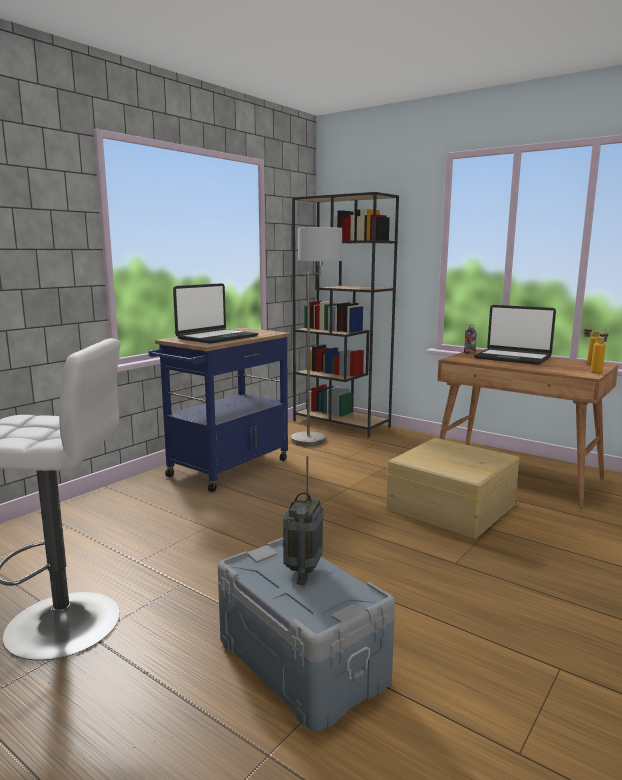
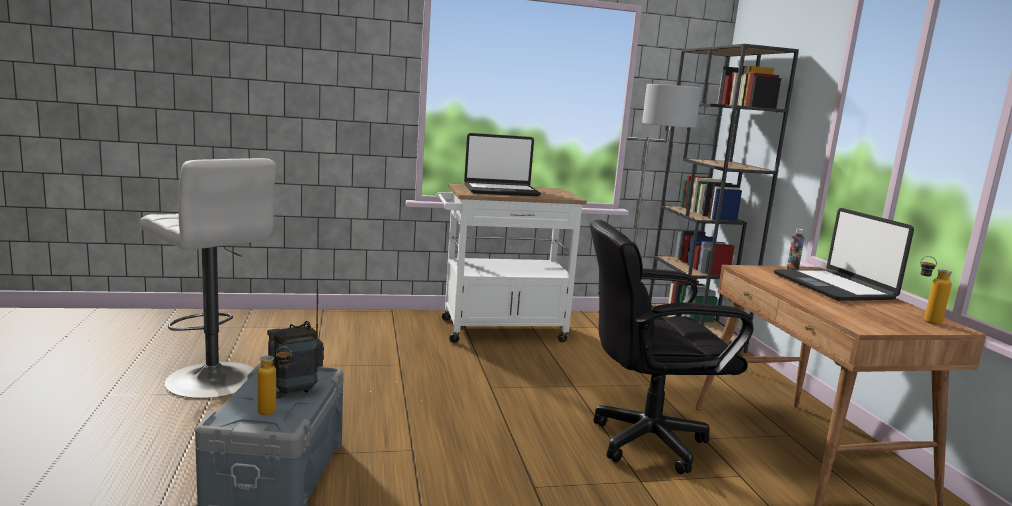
camera: 40 degrees right, 0 degrees up
blue cart [148,328,291,492] -> white cart [436,183,587,343]
beige storage box [386,438,520,539] -> black office chair [590,220,754,474]
bottle [591,328,608,374] -> bottle moved to [258,346,292,415]

